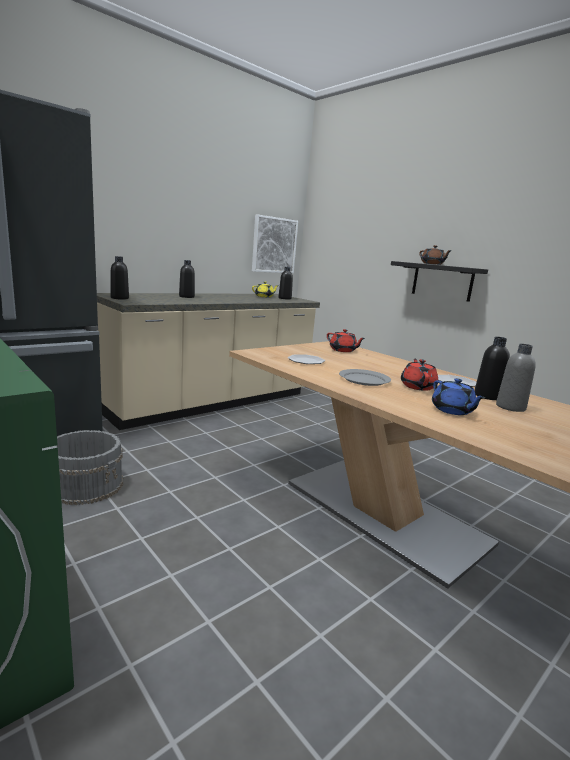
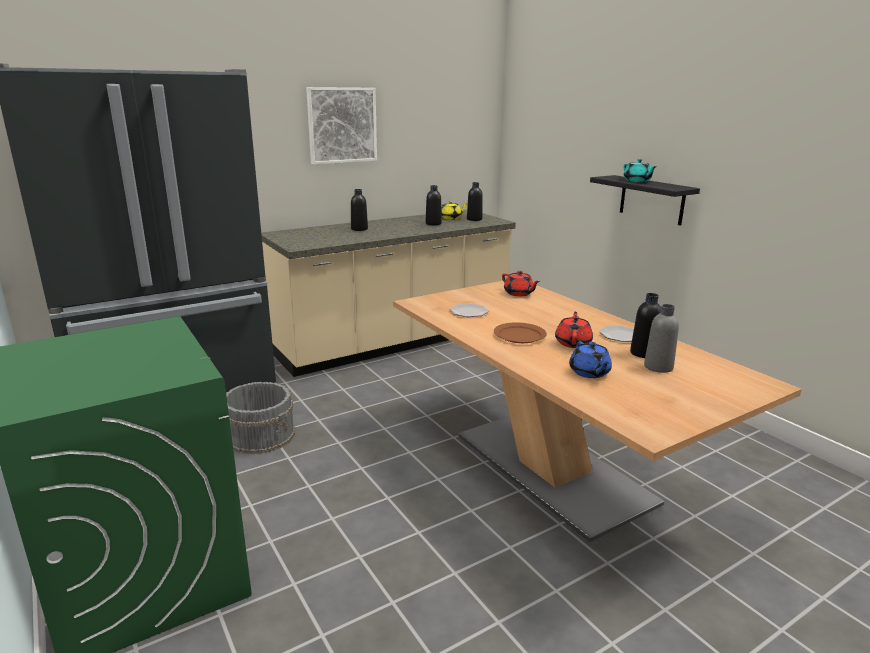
camera: 10 degrees right, 5 degrees up
black bottle [110,256,129,300] -> black bottle moved to [426,185,442,225]
picture [252,214,298,274] -> picture moved to [306,87,377,164]
grey plate [339,369,391,386] -> brown plate [494,322,547,343]
brown teapot [419,245,452,265] -> turquoise teapot [623,159,657,182]

